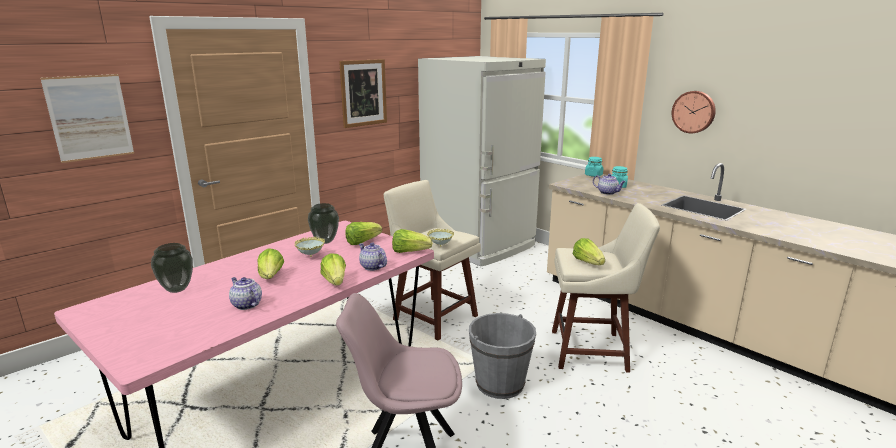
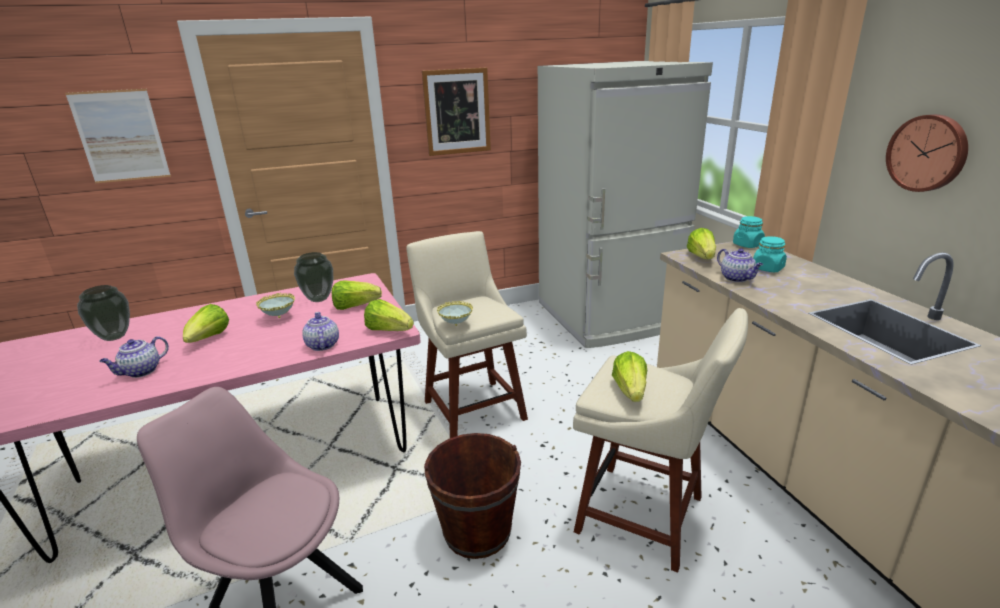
camera: 25 degrees right, 5 degrees up
teapot [229,277,262,310] -> teapot turned 120 degrees counterclockwise [99,336,169,378]
lettuce [320,253,346,286] -> lettuce moved to [687,228,716,259]
grey bucket [469,313,536,399] -> brown bucket [424,433,521,559]

